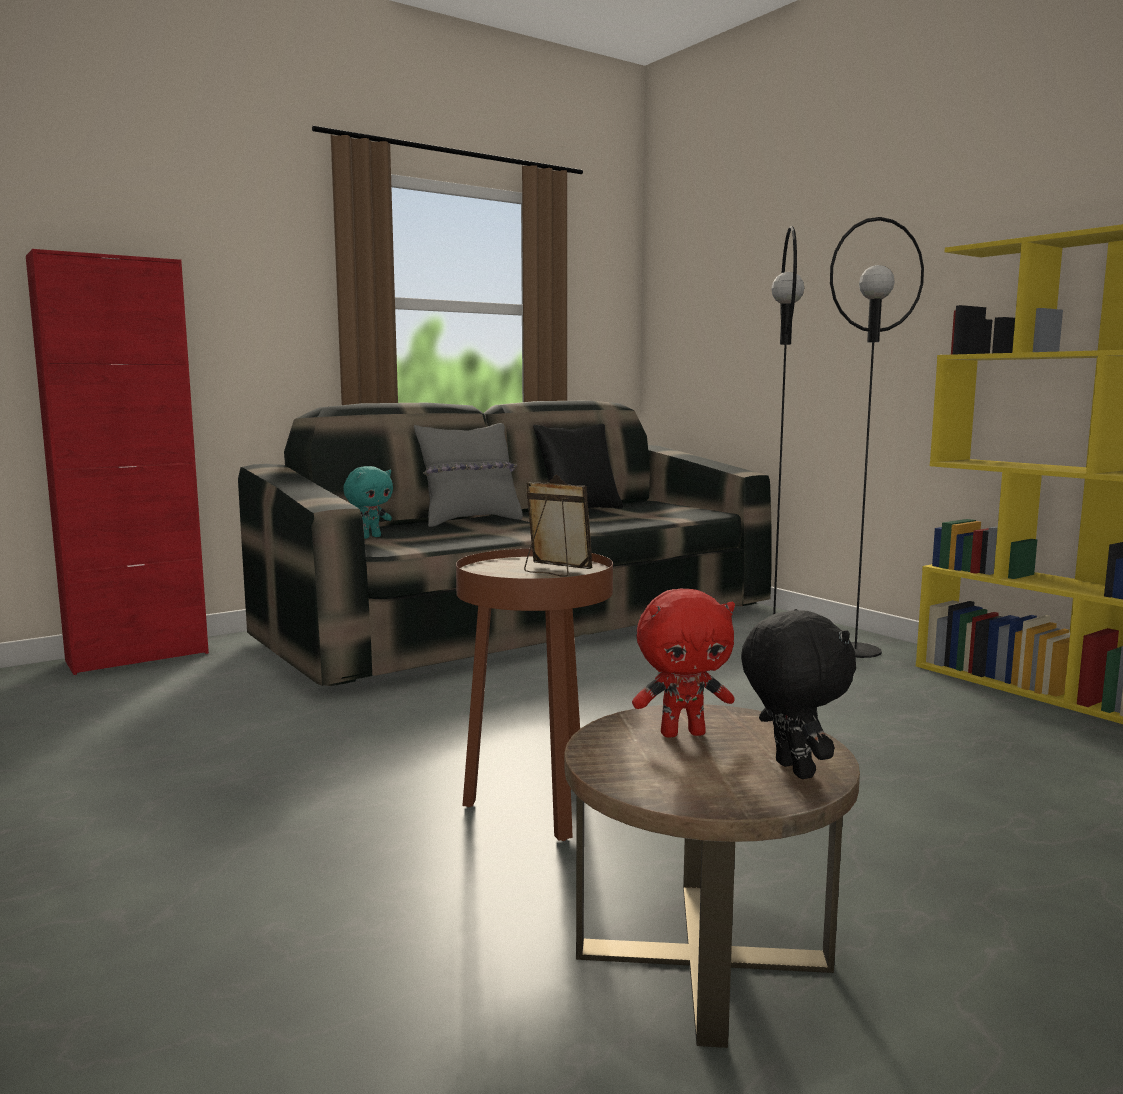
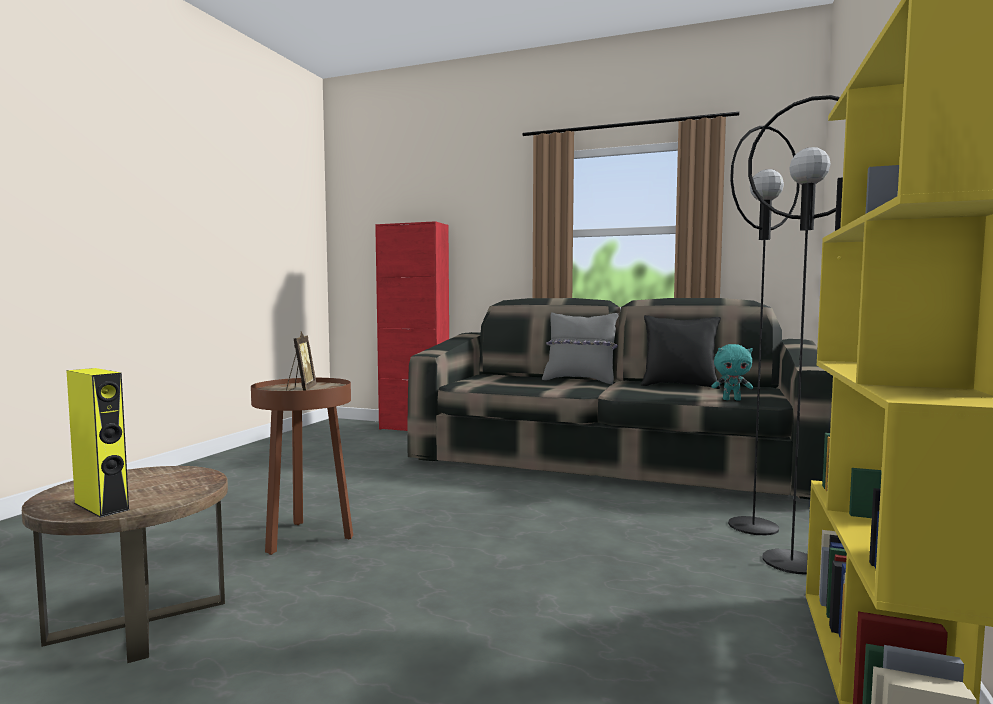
camera: 55 degrees right, 5 degrees down
turquoise plush toy [343,466,393,539] -> turquoise plush toy moved to [711,344,753,401]
red plush toy [632,588,735,738] -> none
black plush toy [741,609,856,779] -> yellow speaker [66,368,130,518]

